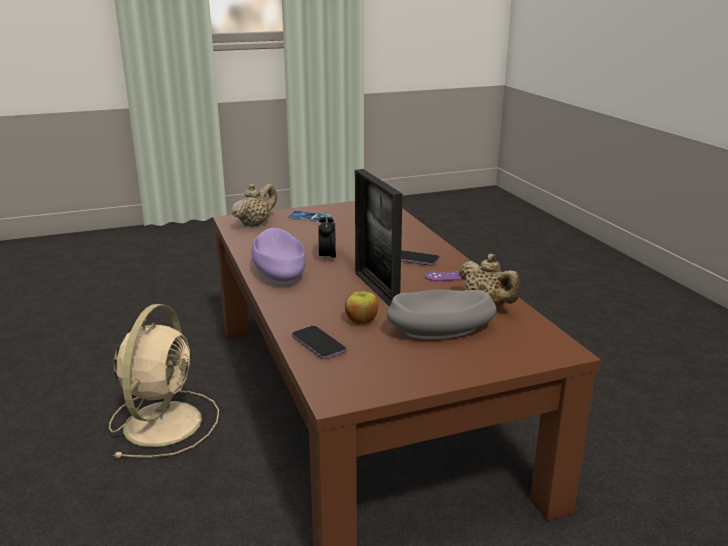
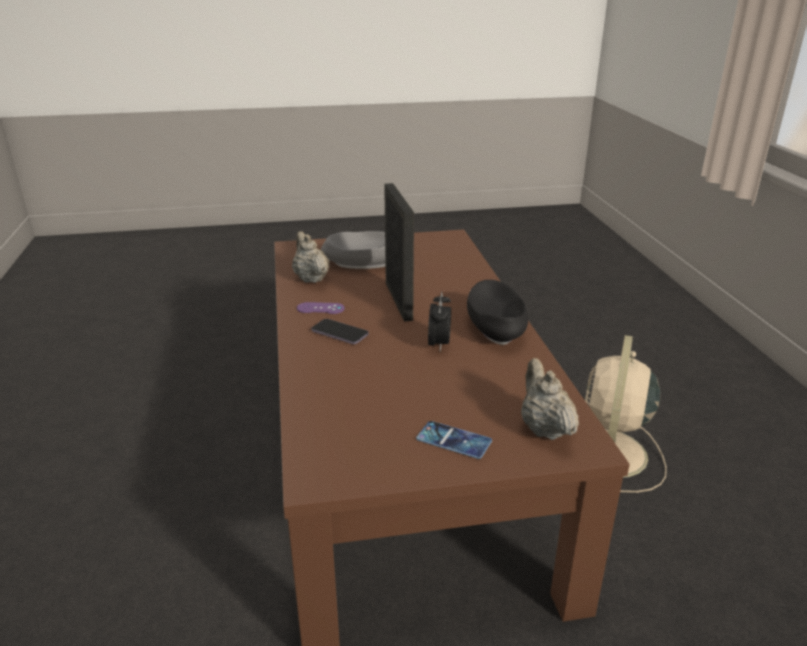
camera: 170 degrees left, 5 degrees up
beige teapot [232,183,277,227] -> beige teapot turned 120 degrees clockwise [521,358,579,440]
purple bowl [251,228,306,285] -> black bowl [467,280,528,345]
phone [292,326,346,359] -> none
apple [345,291,378,325] -> none

